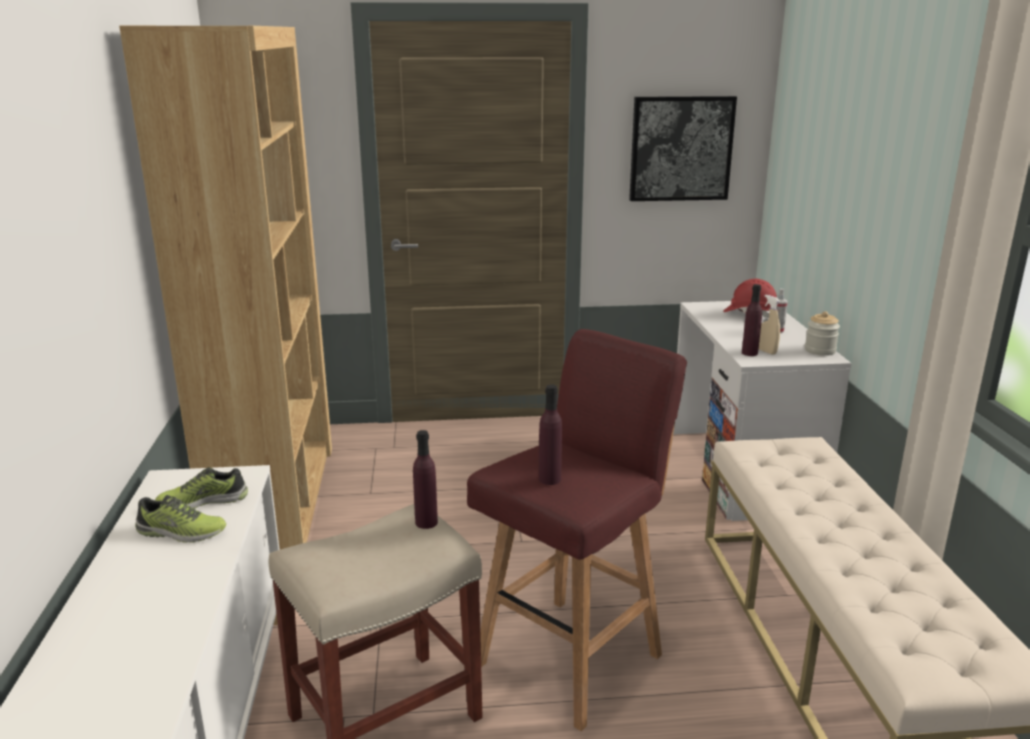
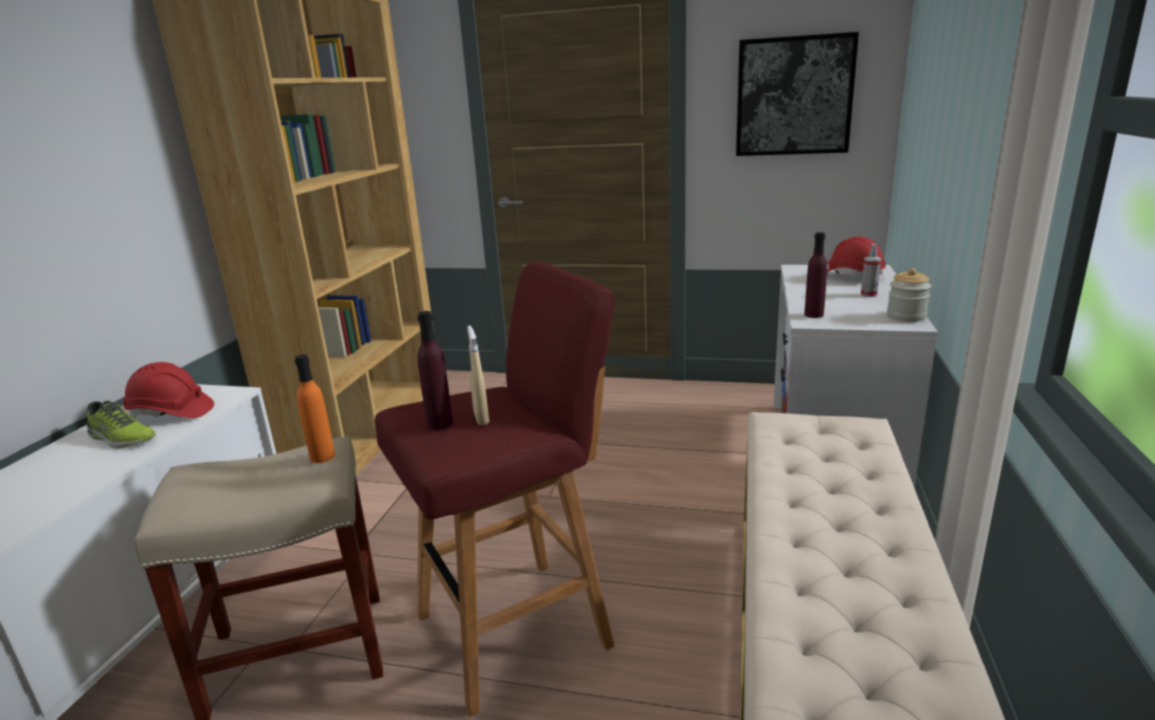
camera: 20 degrees right, 0 degrees up
shoe [155,467,248,509] -> red hard hat [123,362,214,418]
purple bottle [413,430,438,529] -> orange bottle [294,354,335,463]
beige spray bottle [759,295,780,355] -> beige spray bottle moved to [468,326,489,426]

